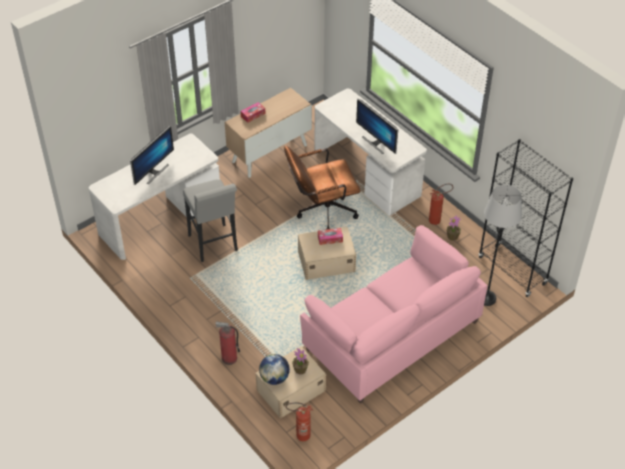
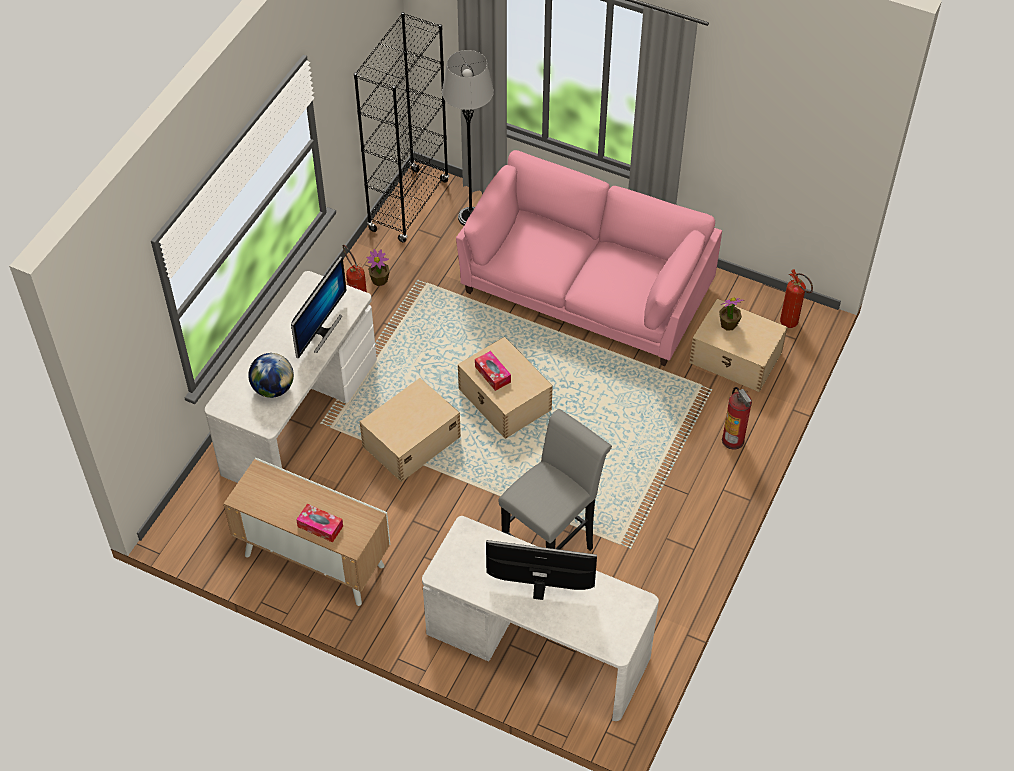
camera: 115 degrees left, 5 degrees up
globe [259,354,290,385] -> globe moved to [248,353,294,398]
brown office chair [284,146,361,230] -> beige storage box [360,378,461,482]

